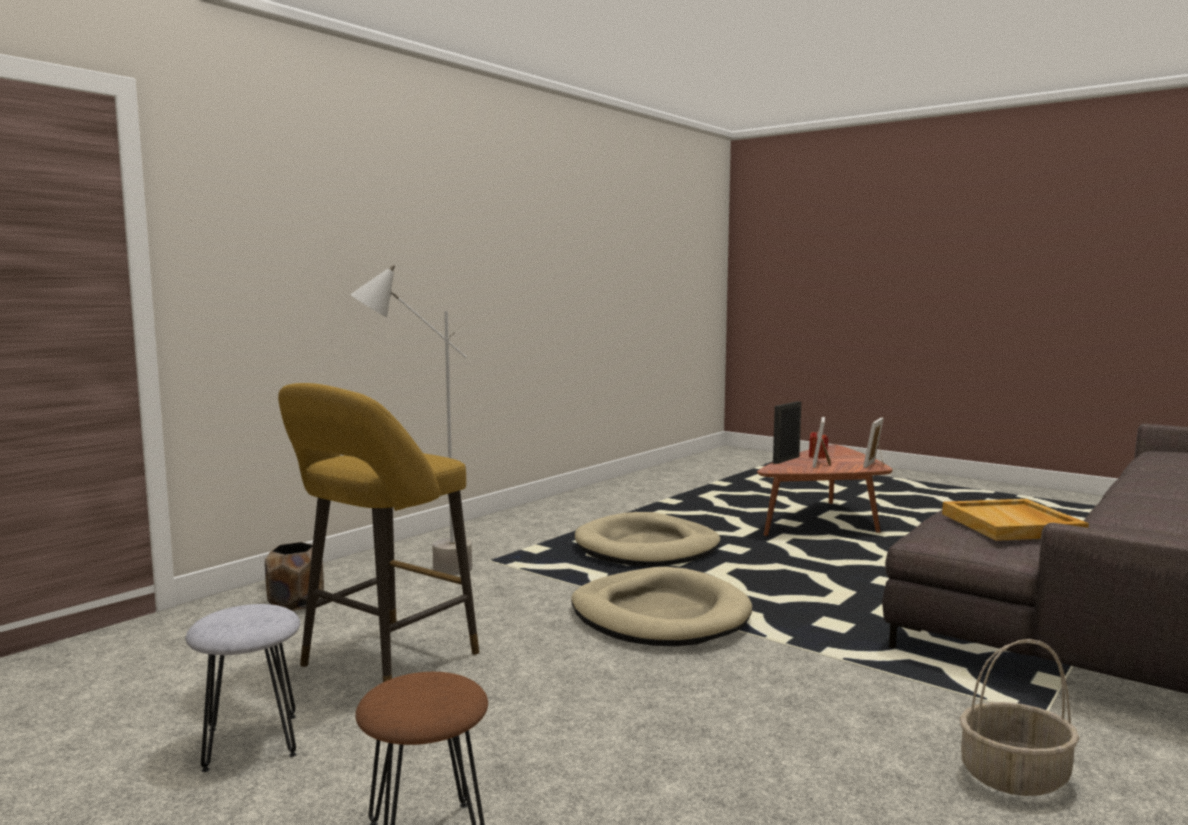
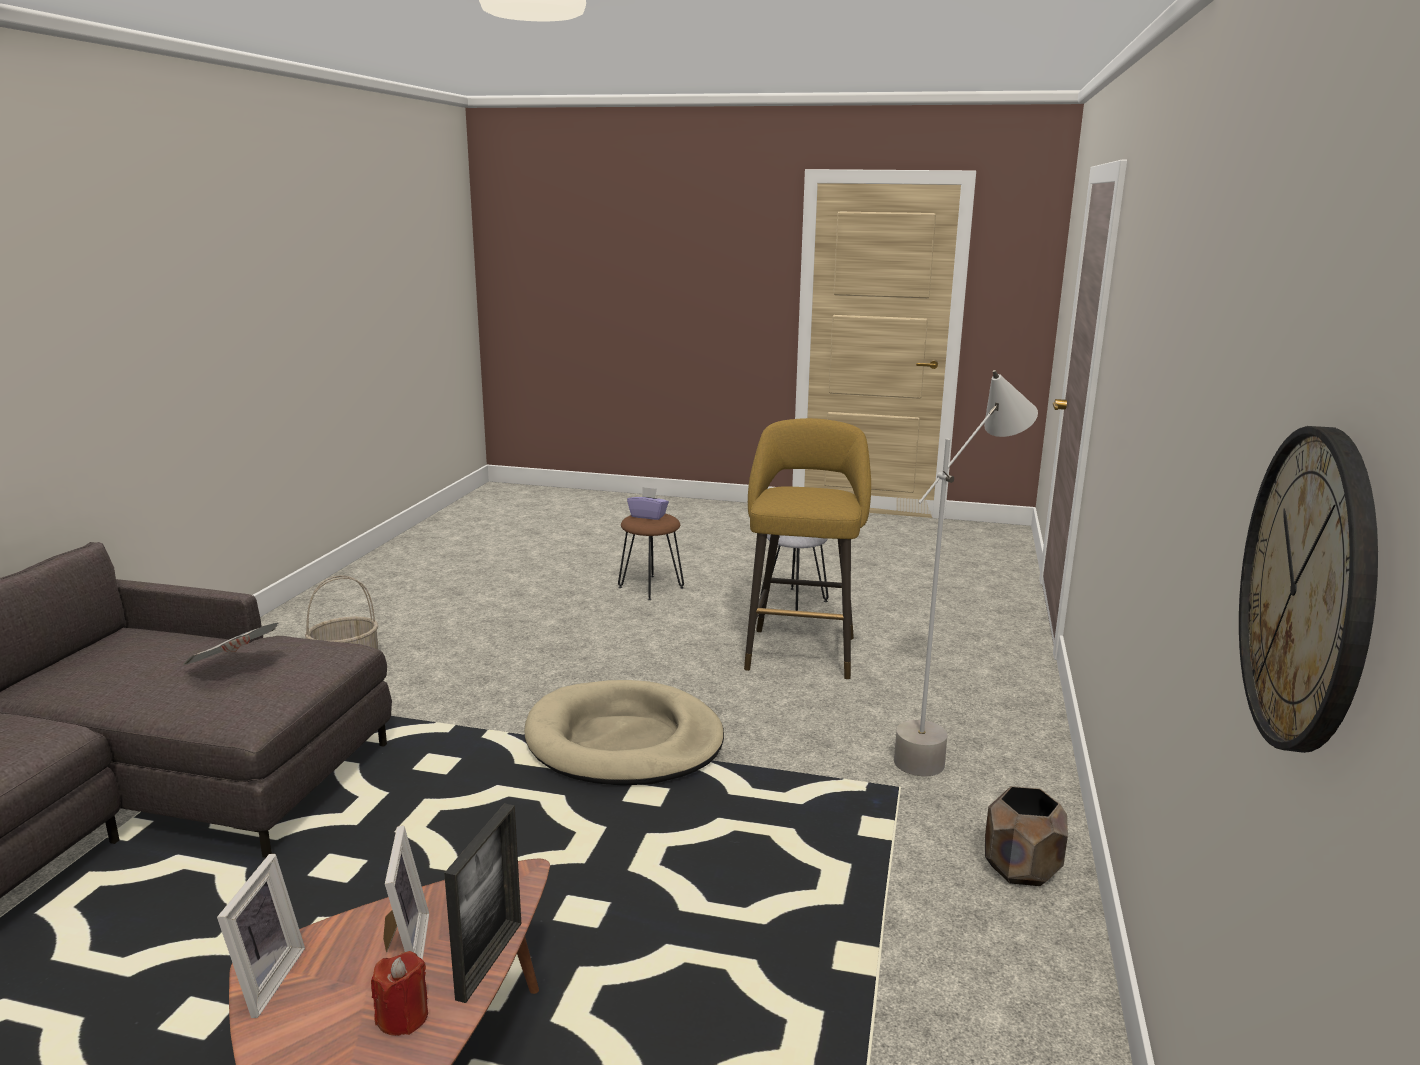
camera: 155 degrees right, 10 degrees up
brown planter [265,542,324,611] -> brown planter moved to [985,786,1068,886]
beige dog bed [575,512,721,566] -> none
beige tray [942,499,1089,541] -> newspaper [183,623,279,666]
none -> purple tissue box [627,487,669,520]
none -> wall clock [1239,426,1378,753]

